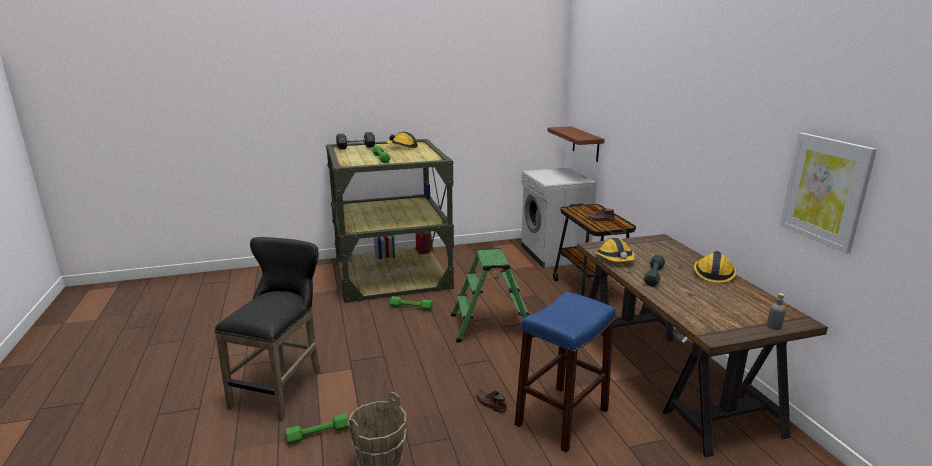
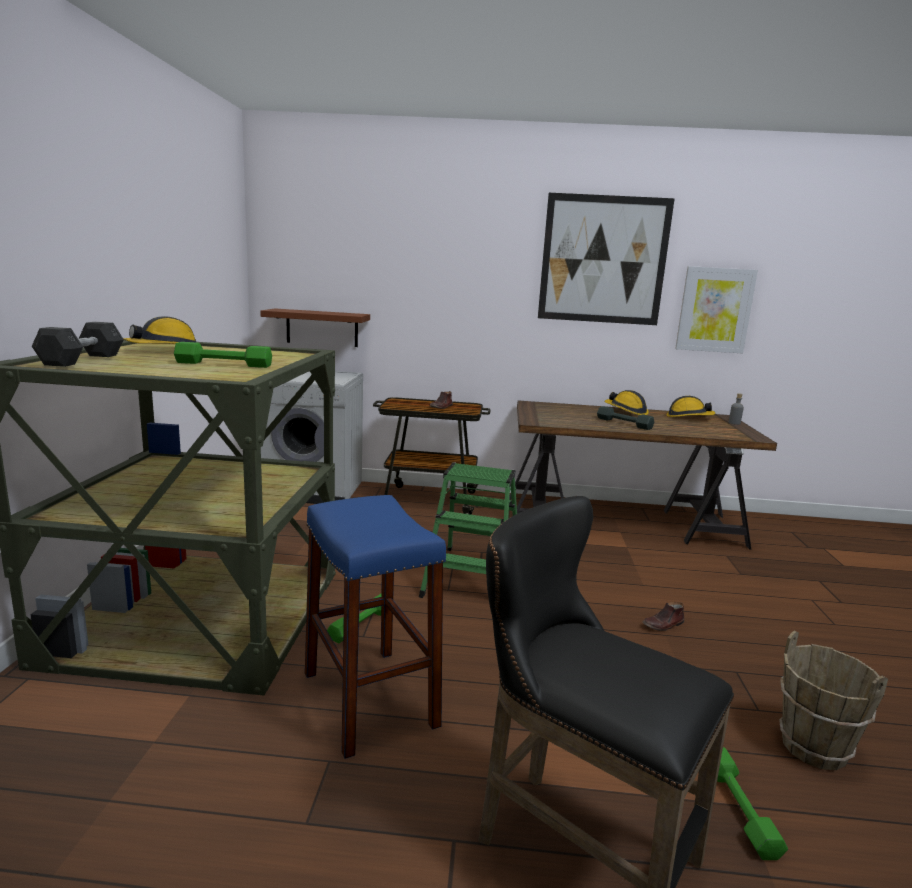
camera: 70 degrees left, 5 degrees down
blue stool [515,291,616,453] -> blue stool moved to [305,495,446,759]
hard hat [595,238,635,262] -> hard hat moved to [666,396,715,417]
none -> picture [538,193,675,325]

